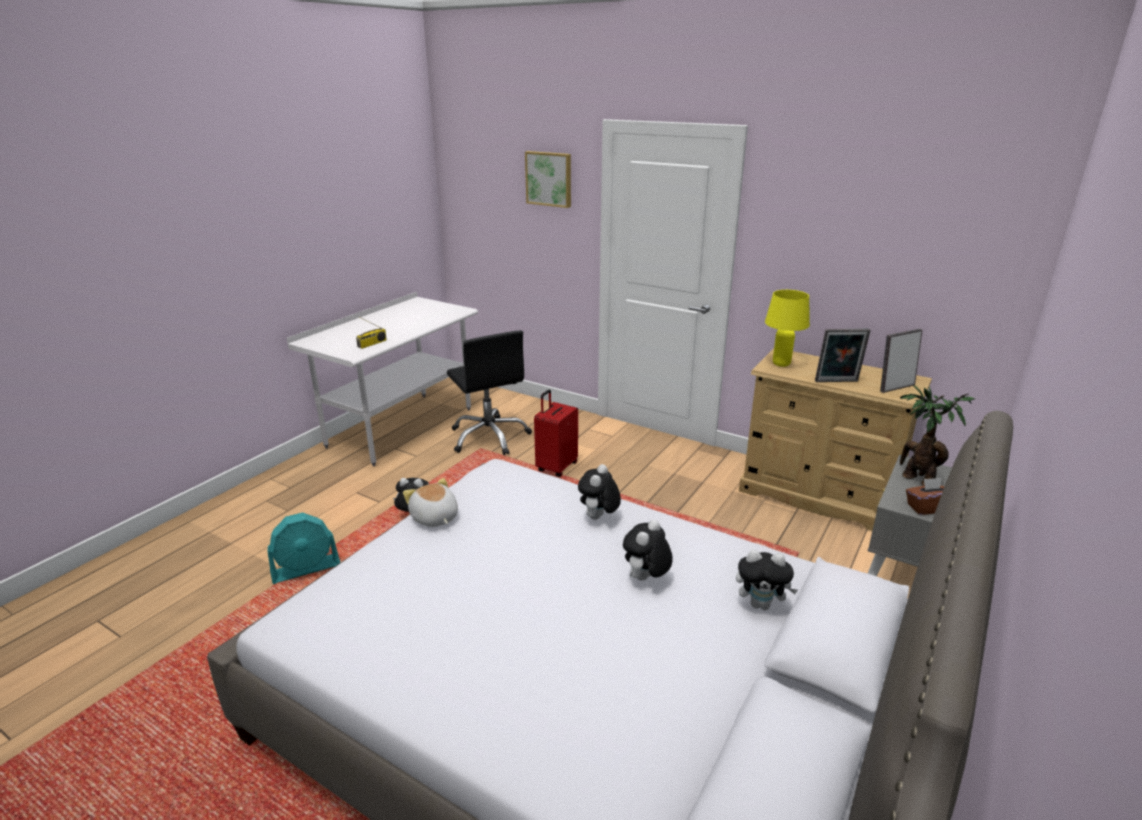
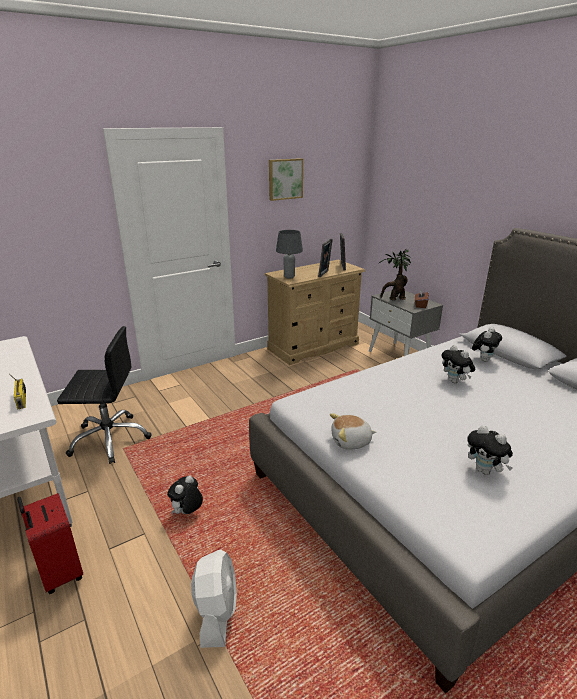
camera: 65 degrees left, 0 degrees up
turquoise fan [267,512,340,584] -> white fan [191,549,237,648]
picture [525,151,571,208] -> picture moved to [269,158,303,201]
red suitcase [534,390,578,477] -> red suitcase moved to [17,493,83,594]
plush toy [578,464,621,520] -> plush toy moved to [467,425,513,475]
yellow table lamp [765,290,810,367] -> grey table lamp [276,230,303,279]

